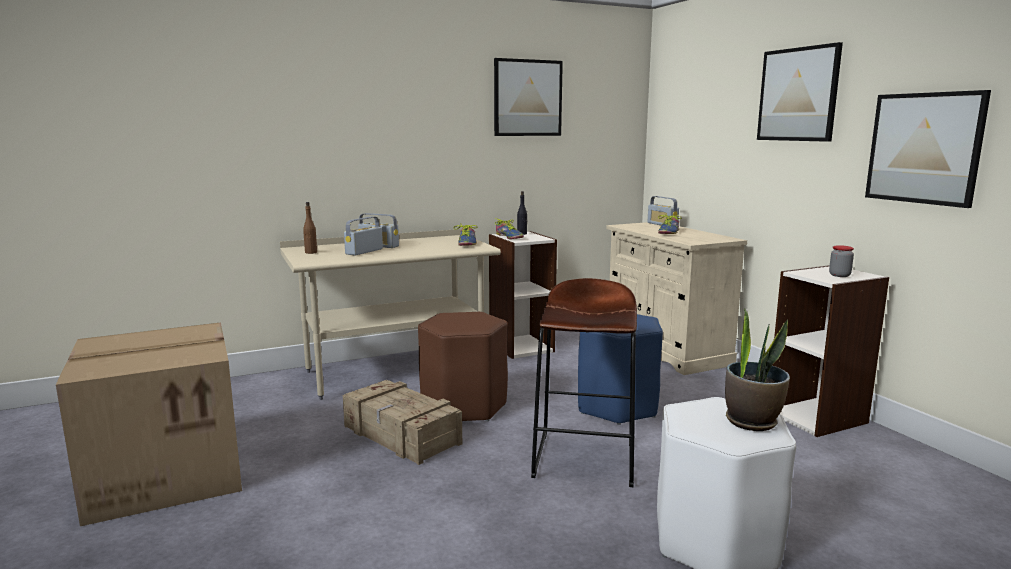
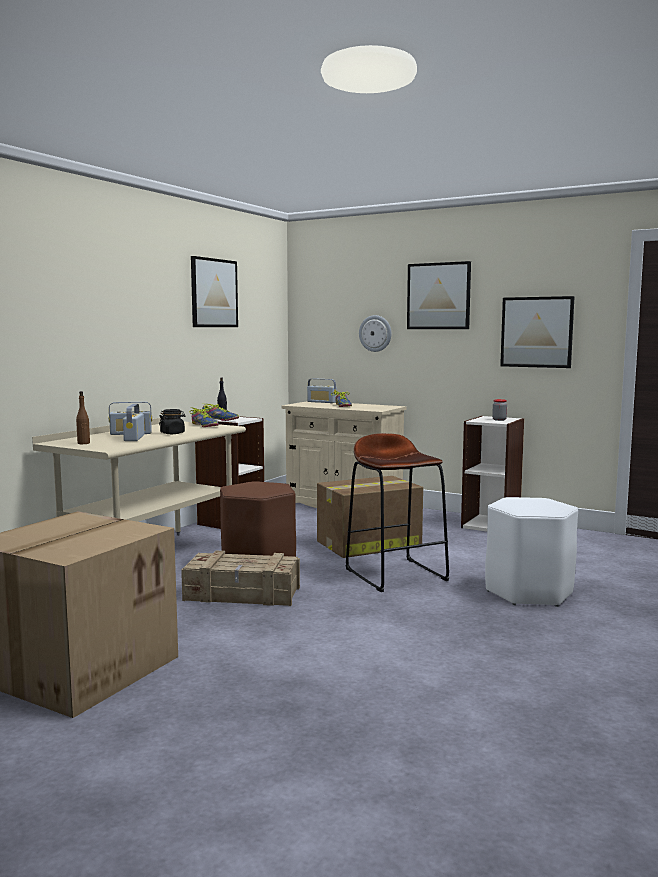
camera: 35 degrees left, 5 degrees down
blue stool [578,314,663,425] -> cardboard box [317,476,423,558]
potted plant [725,308,790,431] -> none
none -> black jar [159,409,186,434]
none -> wall clock [359,315,391,352]

